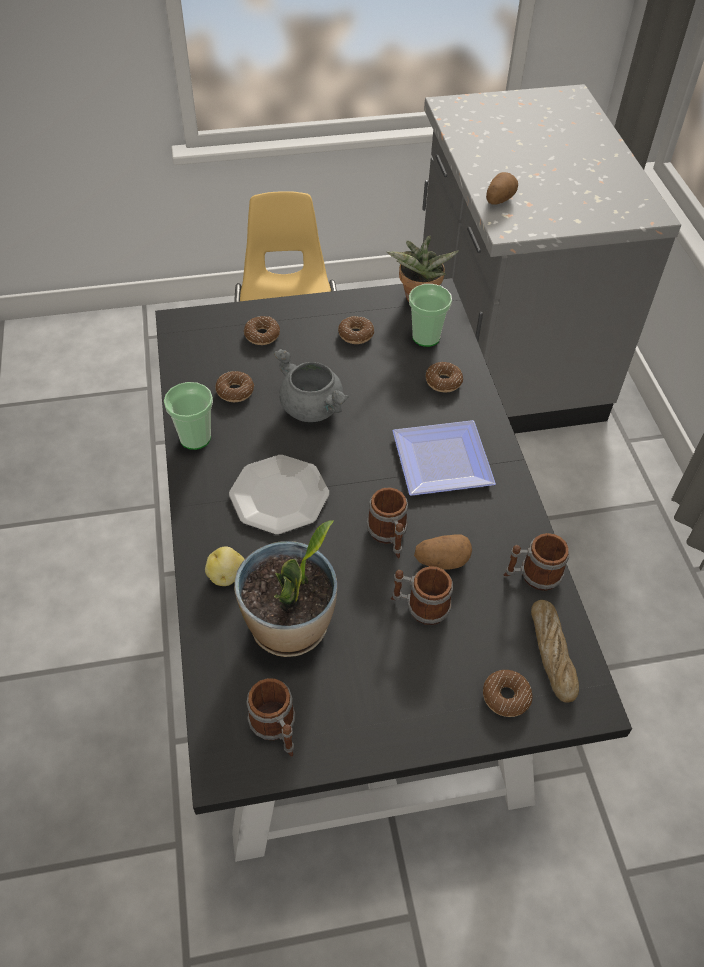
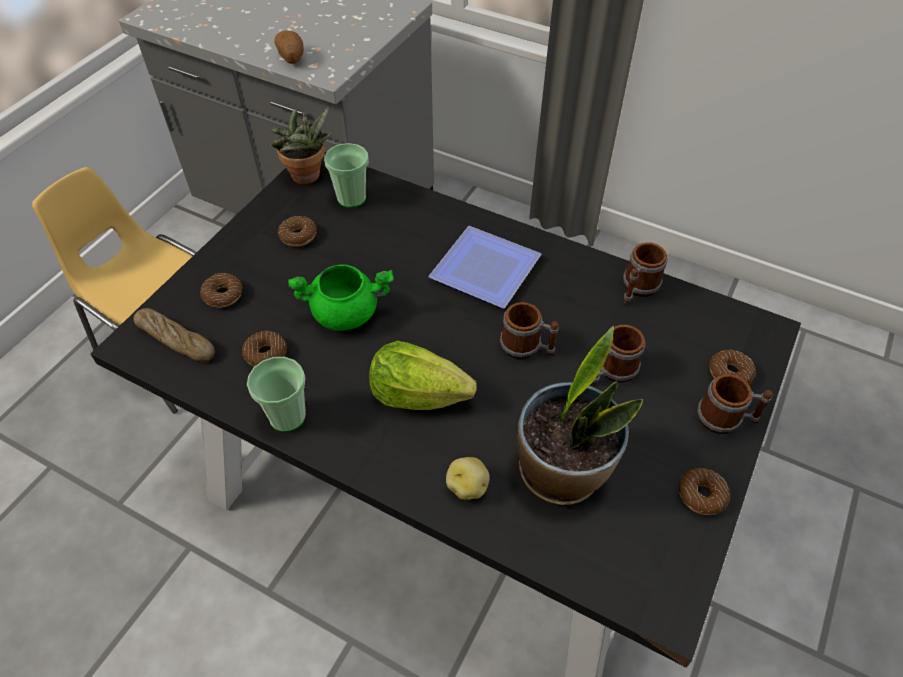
camera: 50 degrees left, 0 degrees up
plate [229,455,329,535] -> lettuce [369,341,477,410]
mug [247,678,295,756] -> mug moved to [697,374,773,434]
grey cooking pot [274,349,349,422] -> green cooking pot [288,265,394,331]
potato [414,534,472,570] -> none
donut [426,362,463,392] -> donut moved to [678,468,730,515]
bread [531,600,579,703] -> bread moved to [133,308,215,362]

